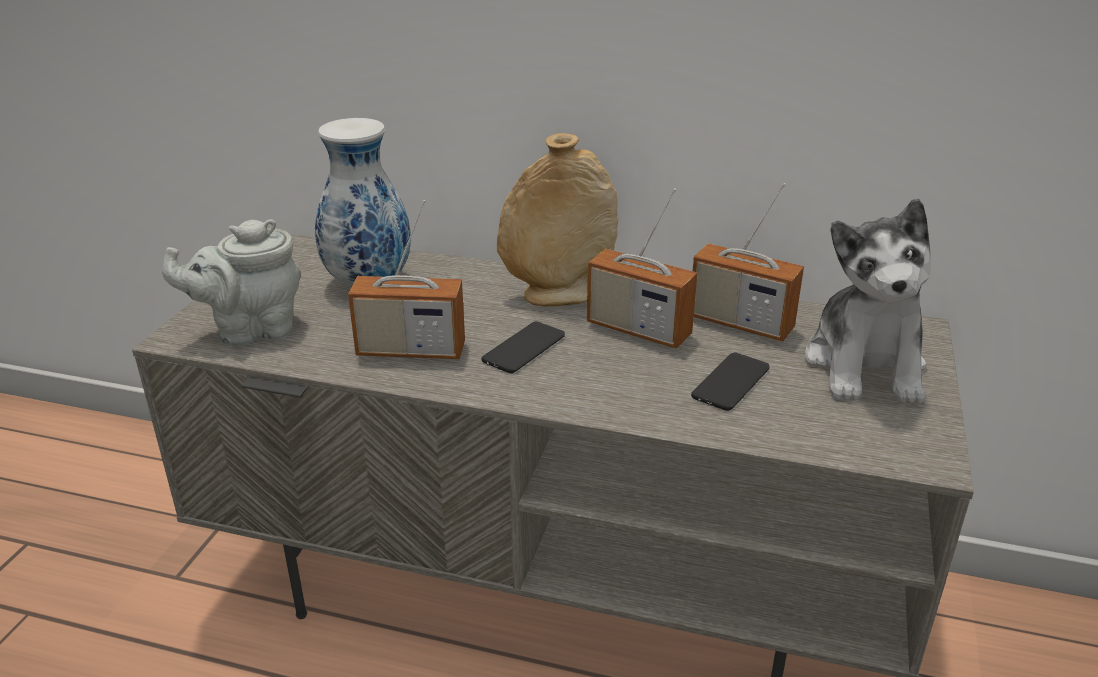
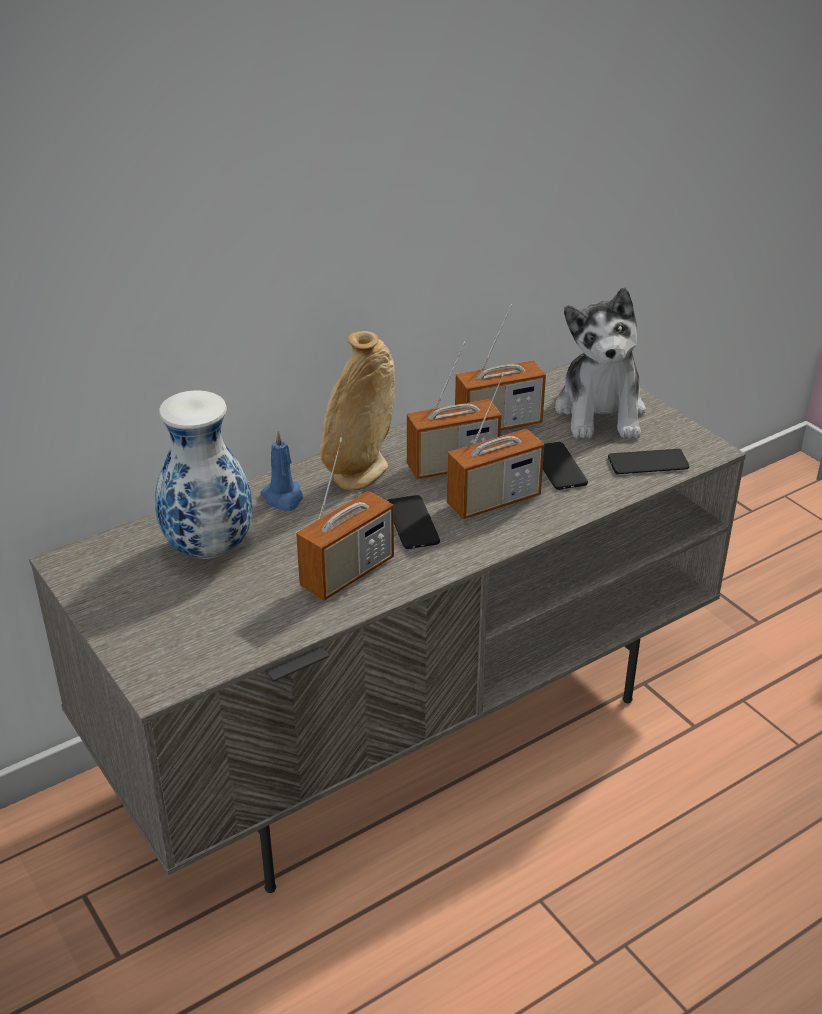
camera: 50 degrees left, 5 degrees up
grey teapot [162,219,301,346] -> none
plush toy [805,198,930,403] -> plush toy turned 45 degrees clockwise [555,288,646,438]
none -> blue candle [261,431,303,511]
none -> radio [447,373,544,519]
none -> phone [608,449,689,474]

